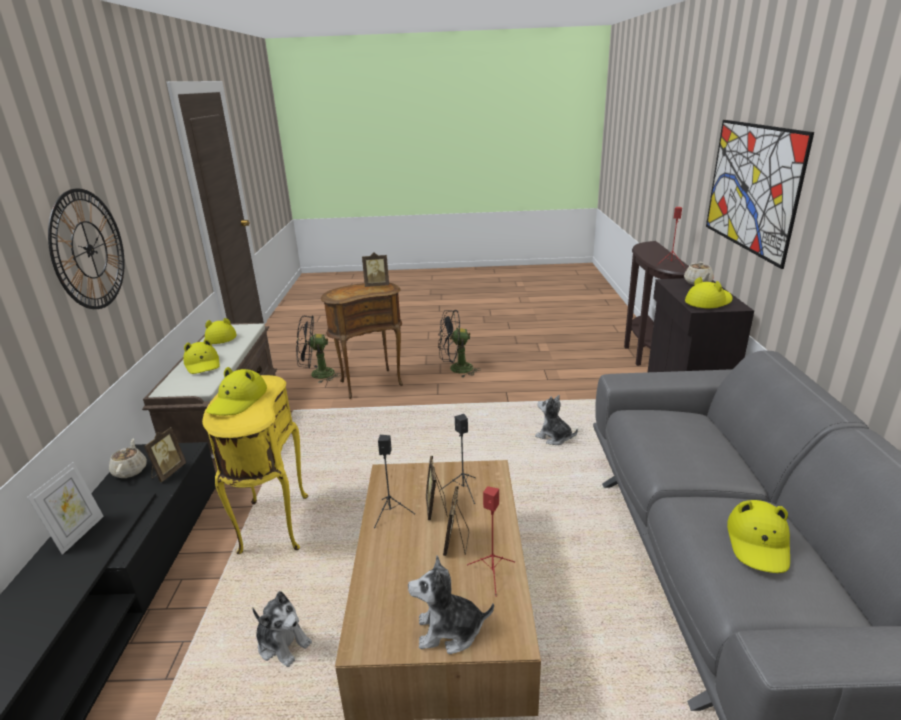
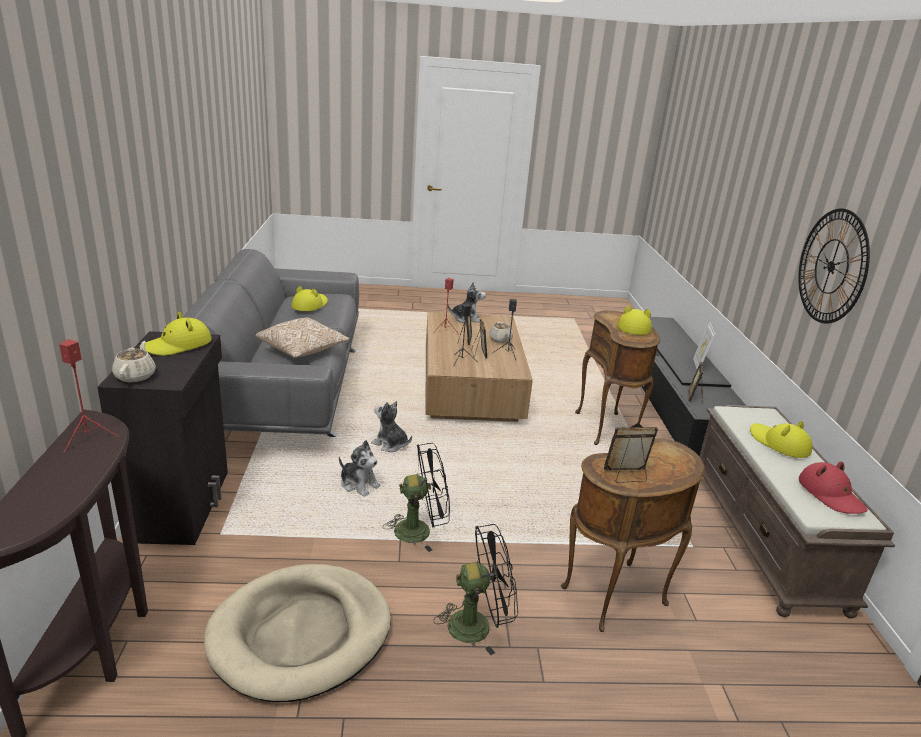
camera: 175 degrees right, 0 degrees up
beige teapot [109,438,147,478] -> beige teapot moved to [489,322,513,343]
yellow side table [202,375,308,554] -> brown side table [575,311,660,445]
yellow hat [205,318,237,344] -> red hat [799,462,868,514]
plush toy [252,591,312,667] -> plush toy moved to [371,401,412,452]
black fan [296,315,341,383] -> black fan moved to [383,443,450,552]
picture [706,120,814,269] -> none
none -> beige dog bed [204,564,391,702]
none -> pillow [256,317,350,358]

